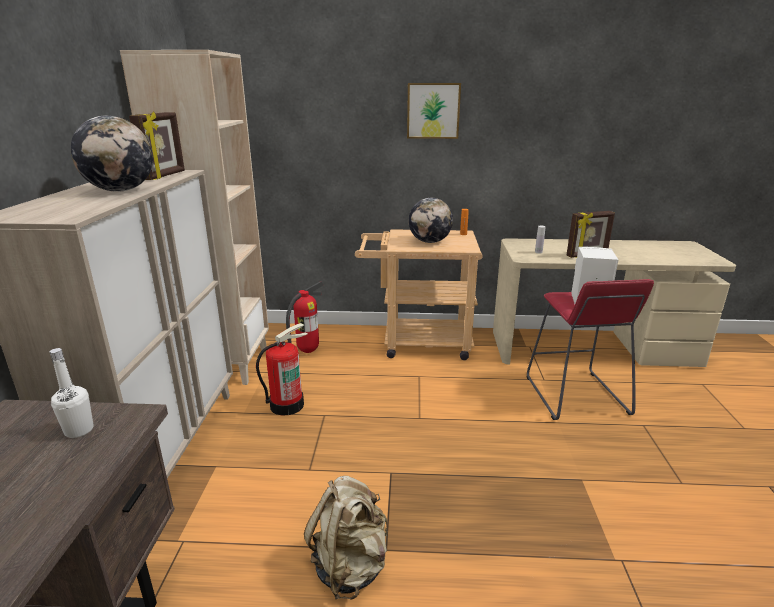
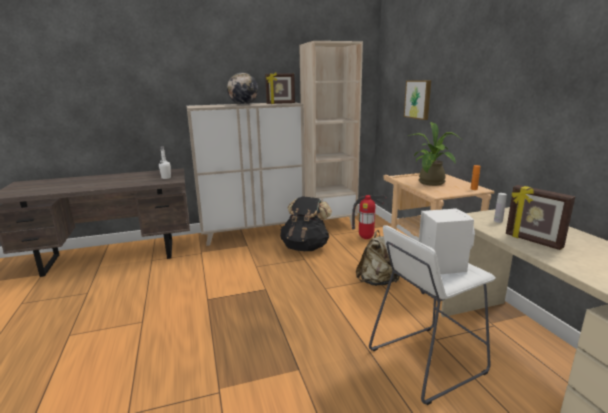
camera: 70 degrees right, 5 degrees down
fire extinguisher [256,323,307,416] -> black backpack [280,196,332,251]
beige backpack [304,476,387,600] -> beige backpack moved to [356,230,400,286]
picture [407,83,461,139] -> picture moved to [404,80,431,120]
globe [408,198,453,243] -> potted plant [408,122,461,186]
red stool [527,279,654,420] -> white stool [369,225,496,405]

